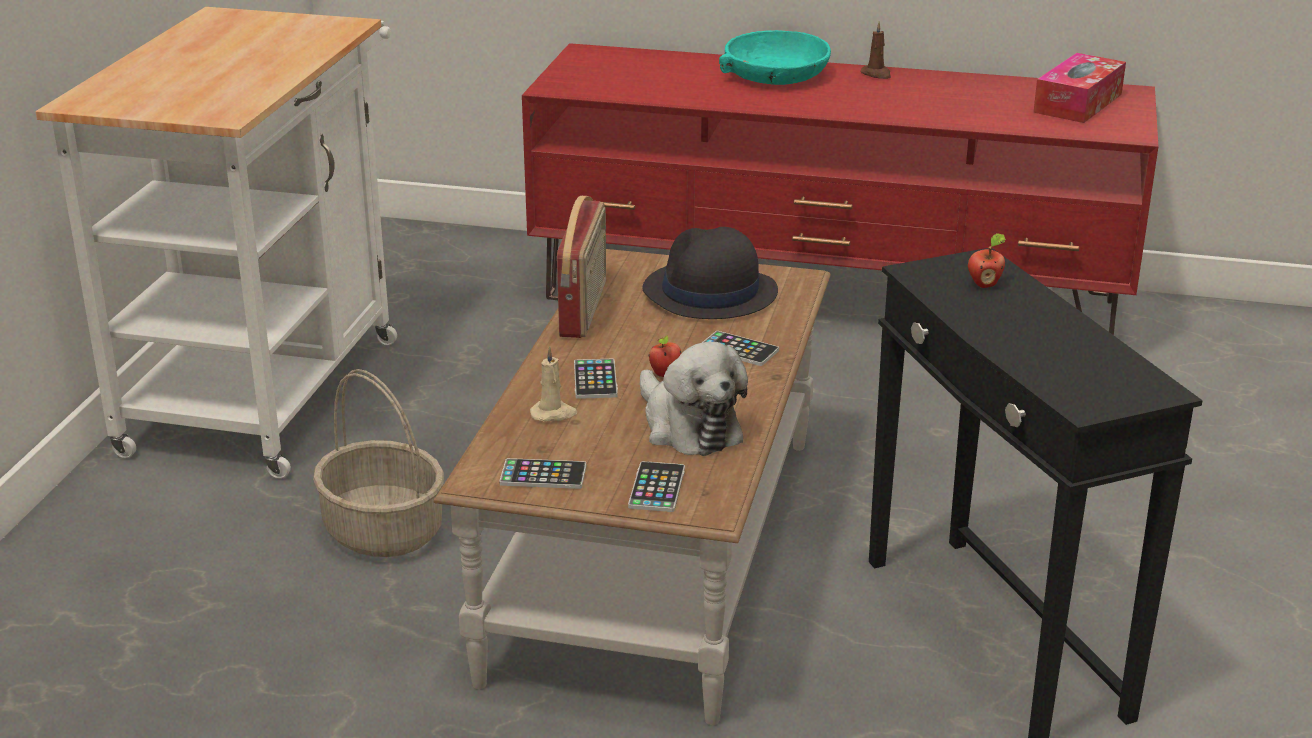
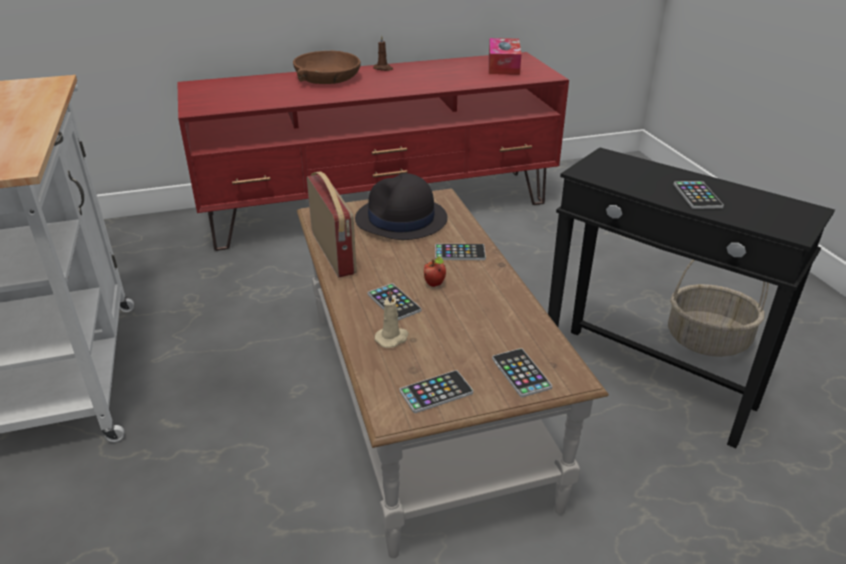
camera: 30 degrees left, 5 degrees up
basket [313,369,444,557] -> basket moved to [668,259,769,357]
plush toy [640,342,748,456] -> none
turquoise bowl [719,30,831,85] -> brown bowl [293,51,361,84]
apple [968,233,1006,288] -> none
none -> phone [673,181,724,209]

